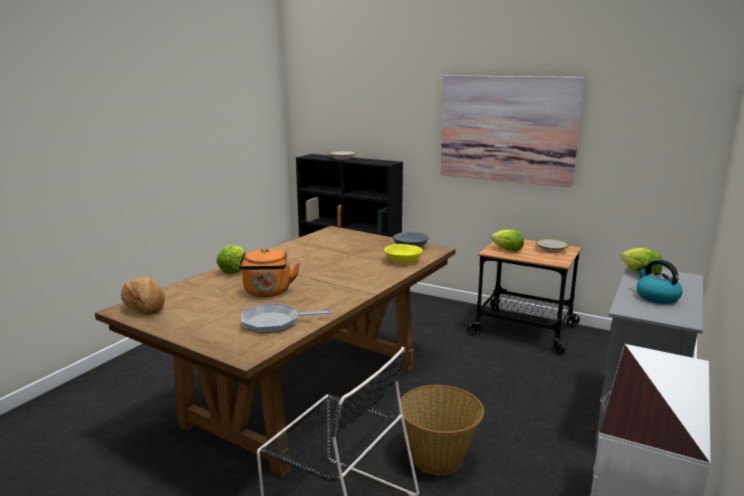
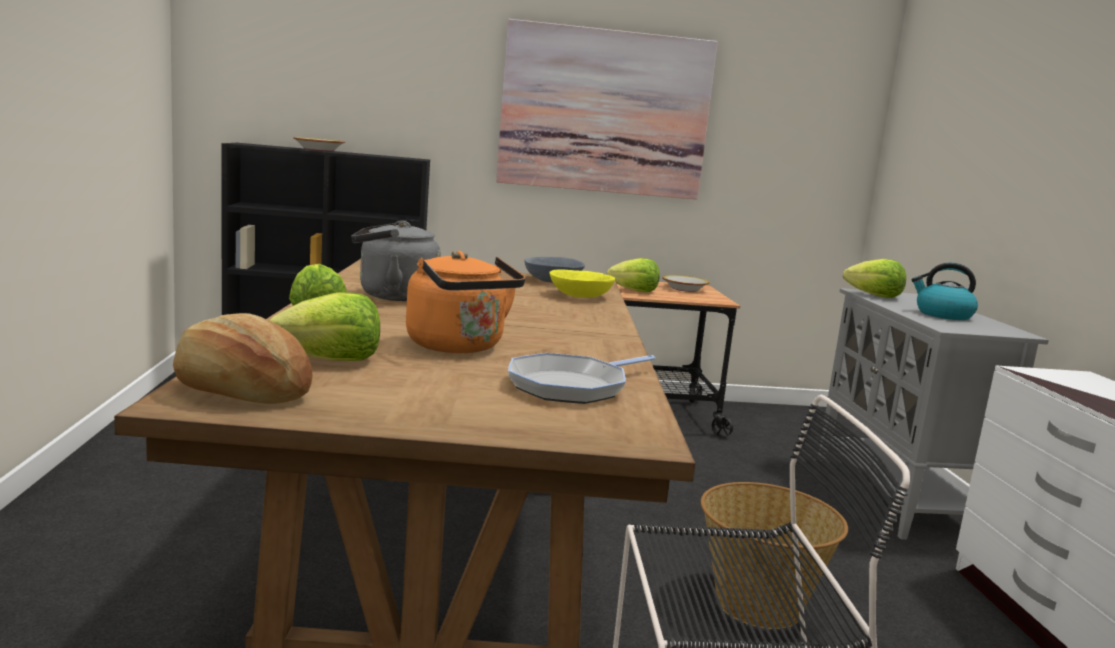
camera: 35 degrees left, 5 degrees down
none -> lettuce [269,292,380,361]
none -> grey kettle [351,220,441,301]

